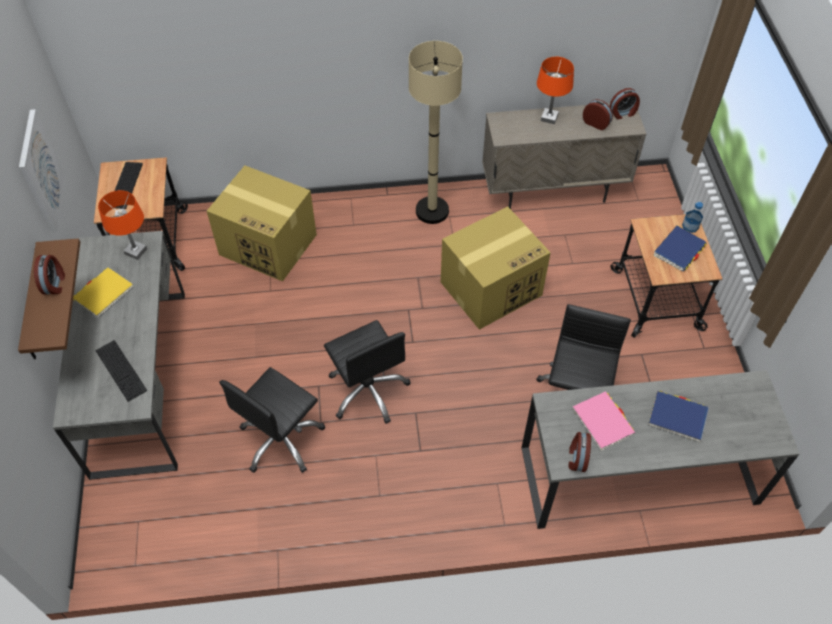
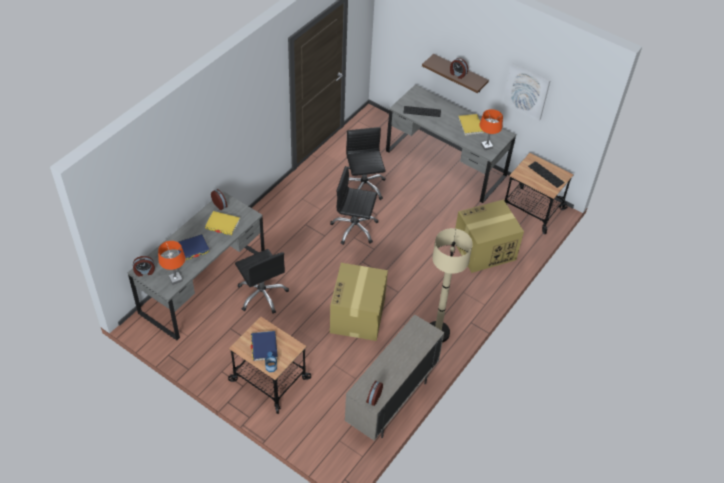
camera: 130 degrees right, 5 degrees down
orange table lamp [537,57,574,124] -> orange table lamp moved to [158,241,185,285]
pink book [573,391,635,451] -> yellow book [205,211,240,235]
alarm clock [583,99,613,130] -> alarm clock moved to [133,256,155,277]

